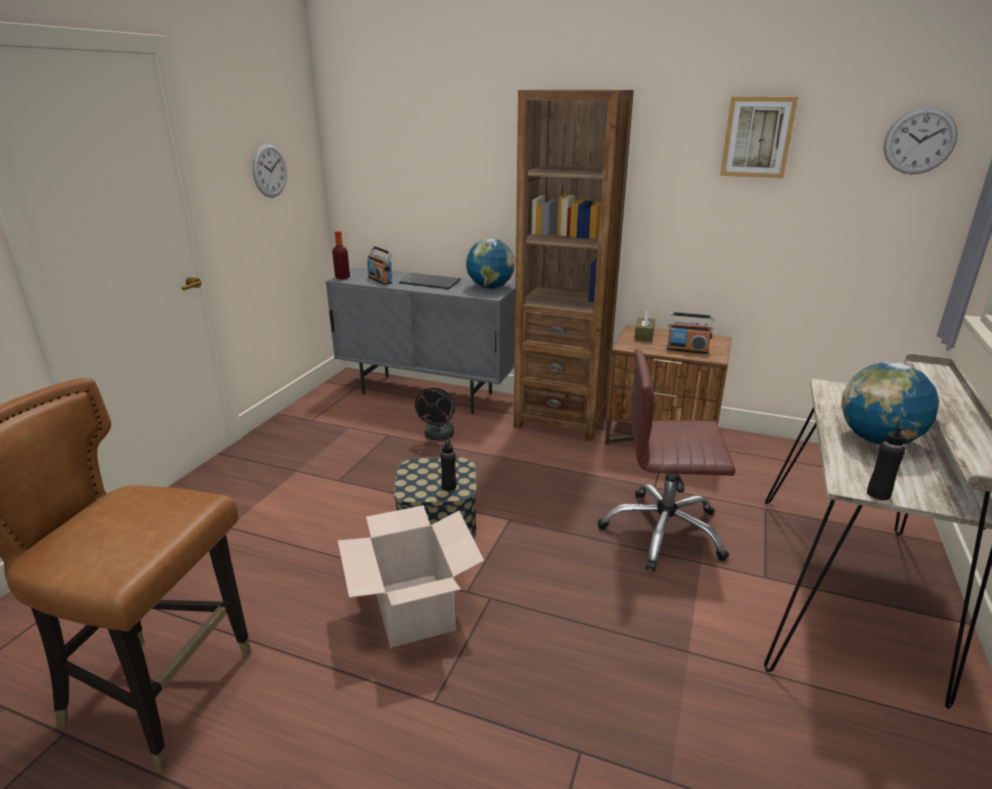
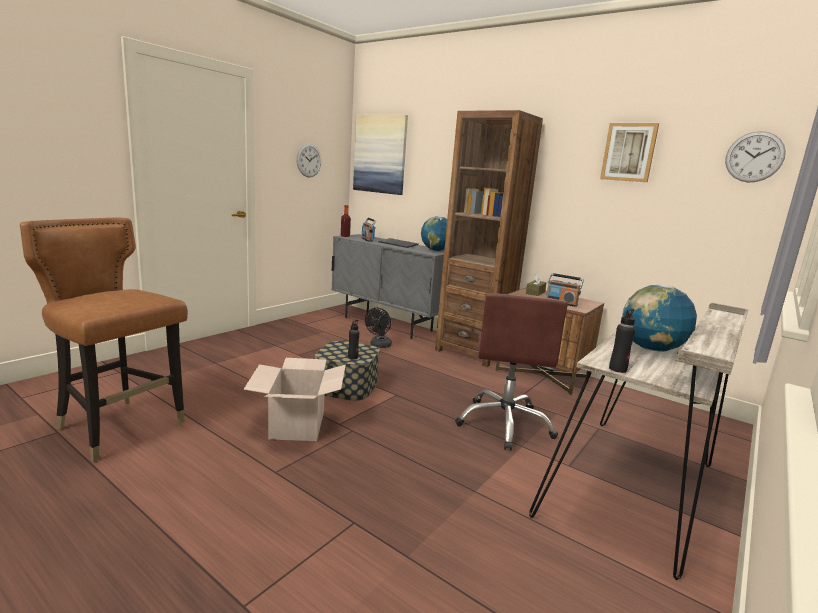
camera: 15 degrees right, 10 degrees down
brown office chair [598,349,736,571] -> brown office chair turned 105 degrees counterclockwise [455,293,568,451]
none -> picture [353,115,408,195]

